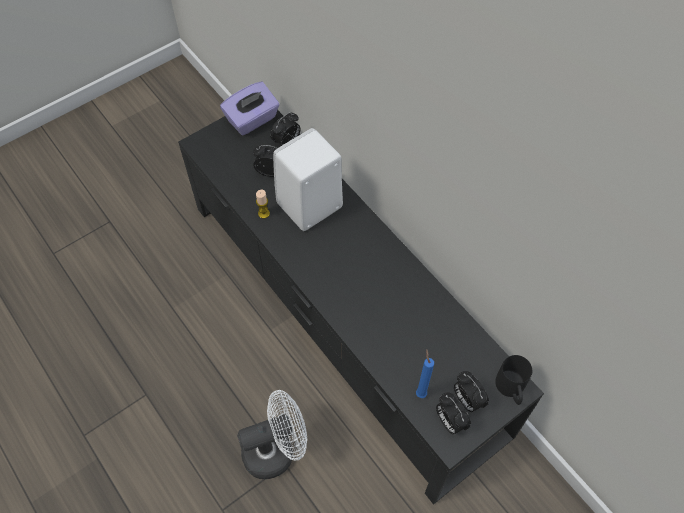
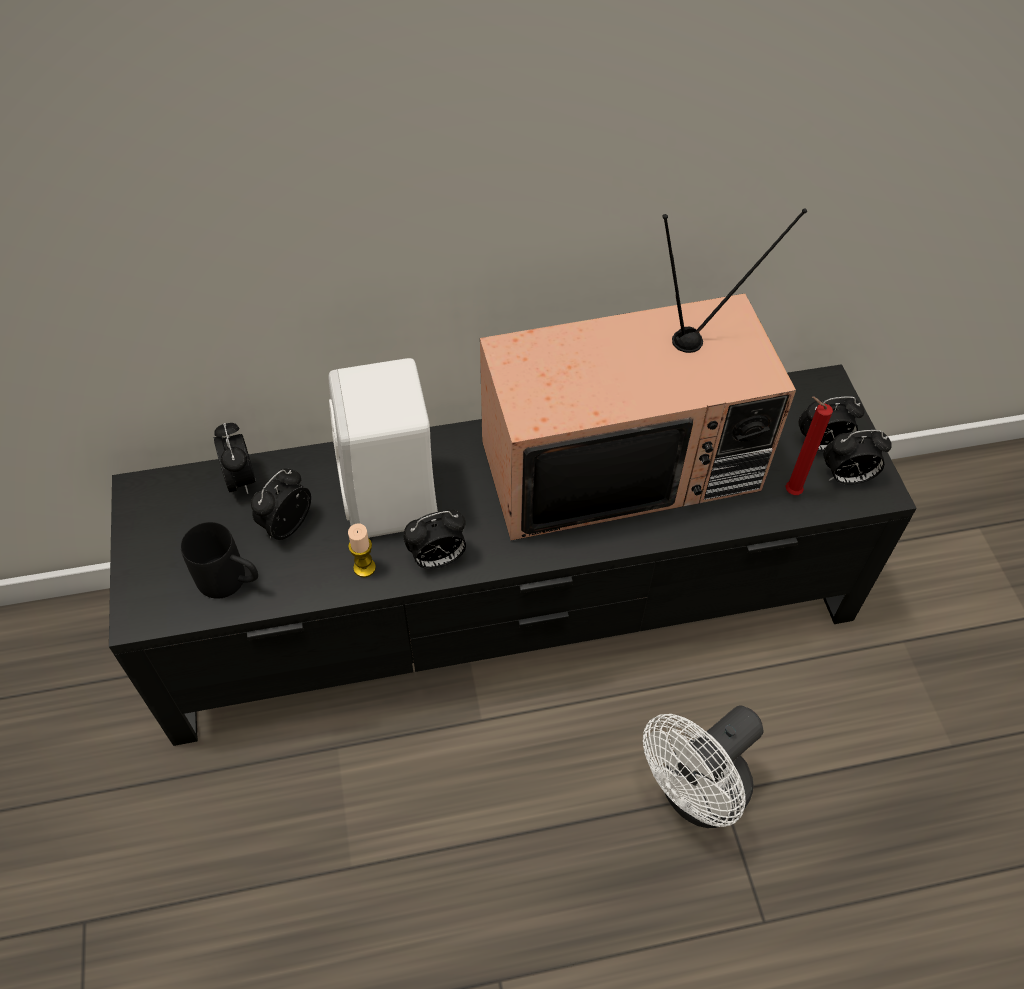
camera: 65 degrees left, 5 degrees down
purple tissue box [220,81,280,135] -> none
white fan [237,390,307,479] -> white fan turned 135 degrees counterclockwise [643,705,764,828]
blue candle [416,349,434,398] -> red candle [786,396,833,495]
black mug [495,355,532,405] -> black mug moved to [181,522,258,599]
none -> alarm clock [404,509,466,569]
none -> television [480,208,807,541]

